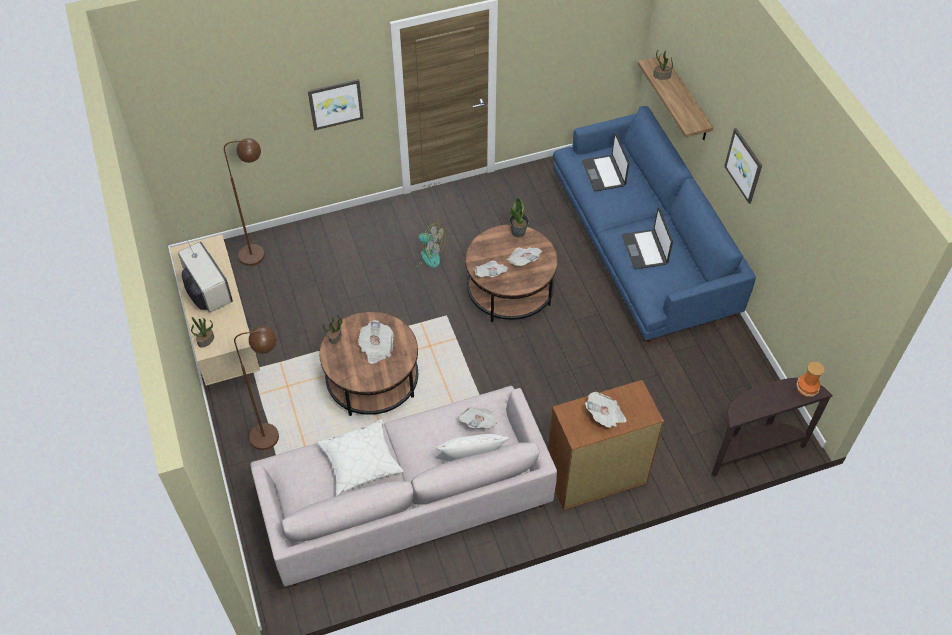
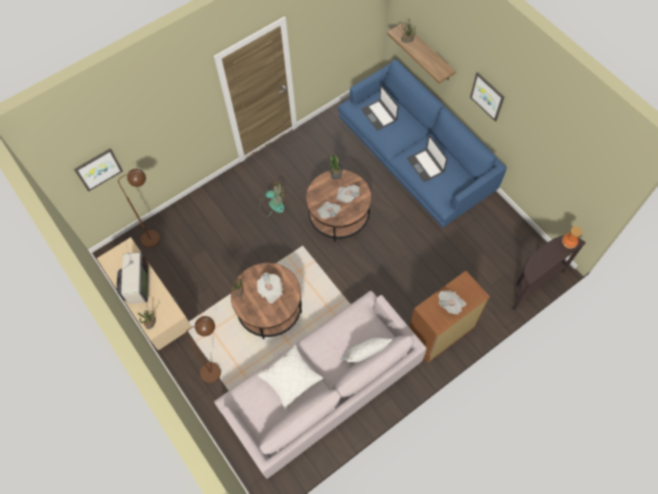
camera: 15 degrees left, 10 degrees up
television [178,226,233,312] -> television turned 45 degrees clockwise [117,241,149,304]
picture [308,79,364,131] -> picture moved to [74,148,123,192]
newspaper [459,407,497,428] -> none

